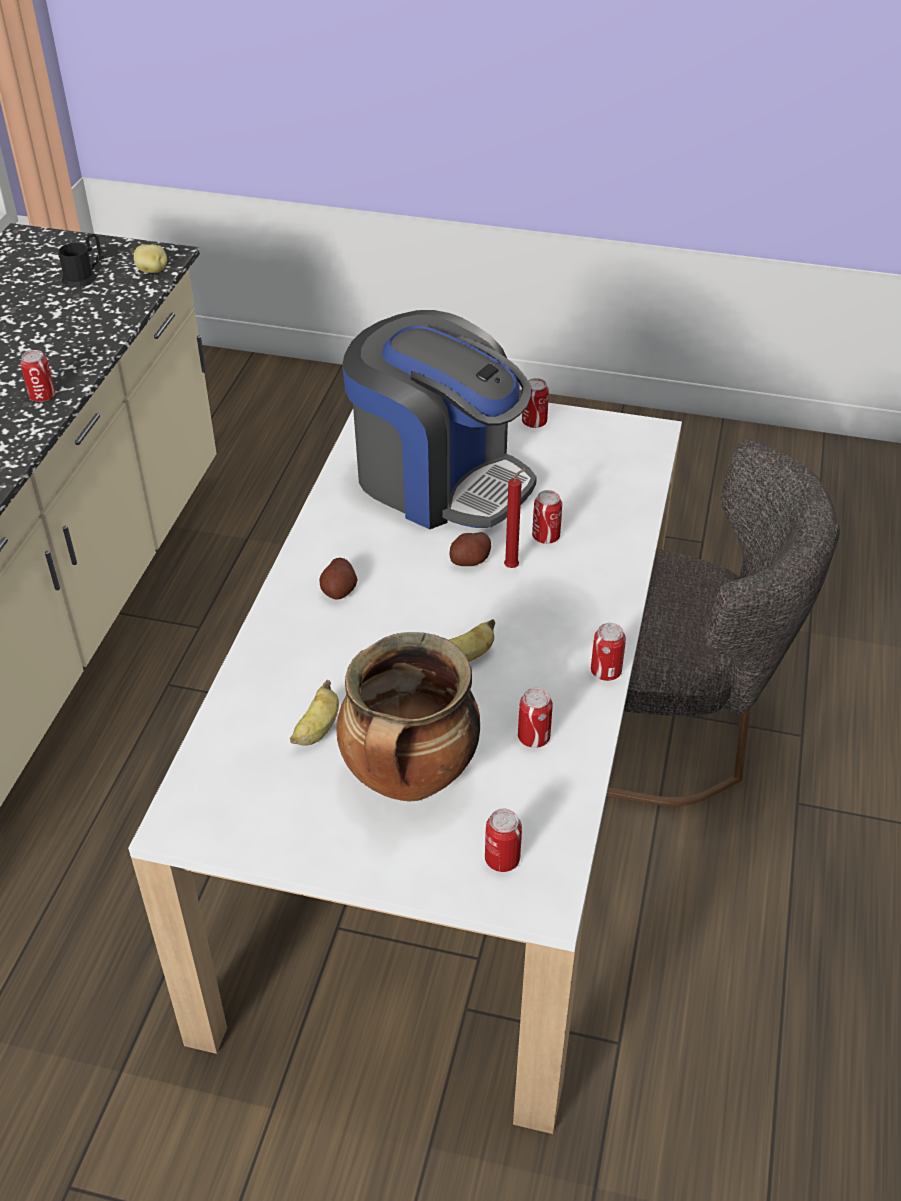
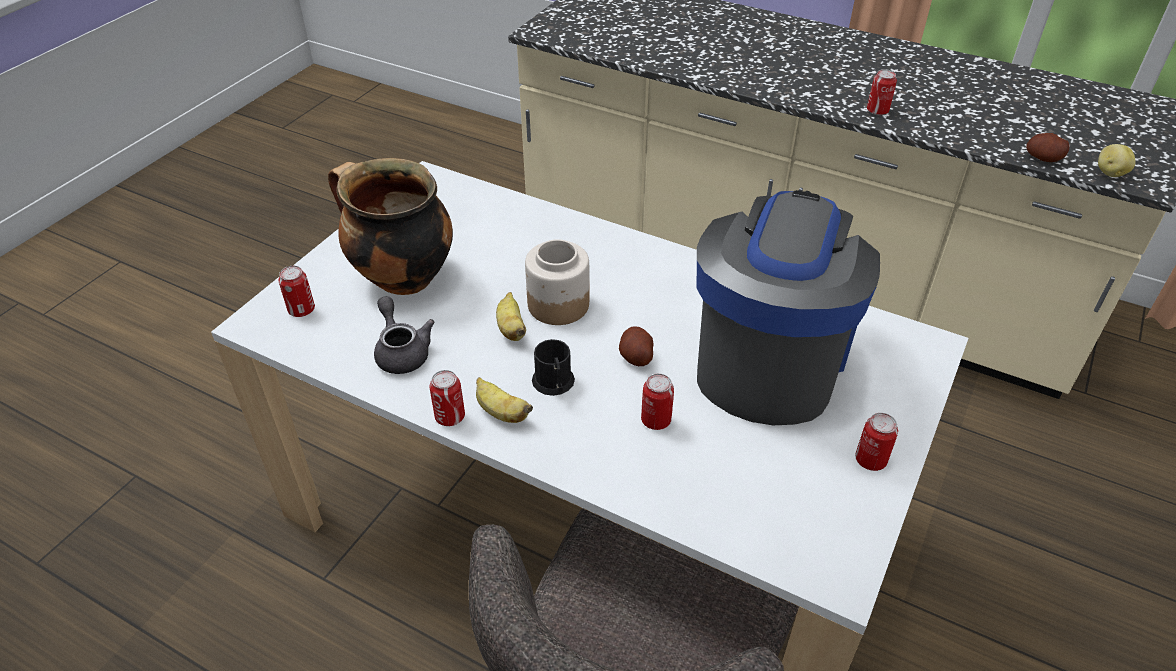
camera: 105 degrees right, 0 degrees up
black mug [58,234,104,287] -> black mug moved to [532,339,575,396]
banana [290,680,339,746] -> banana moved to [476,377,533,423]
potato [320,558,358,600] -> potato moved to [1026,133,1070,162]
coffee machine [342,310,537,529] -> coffee machine turned 150 degrees clockwise [696,190,880,425]
red candle [504,467,527,568] -> none
can [518,688,553,748] -> grey teapot [374,296,435,374]
none -> jar [525,239,589,325]

